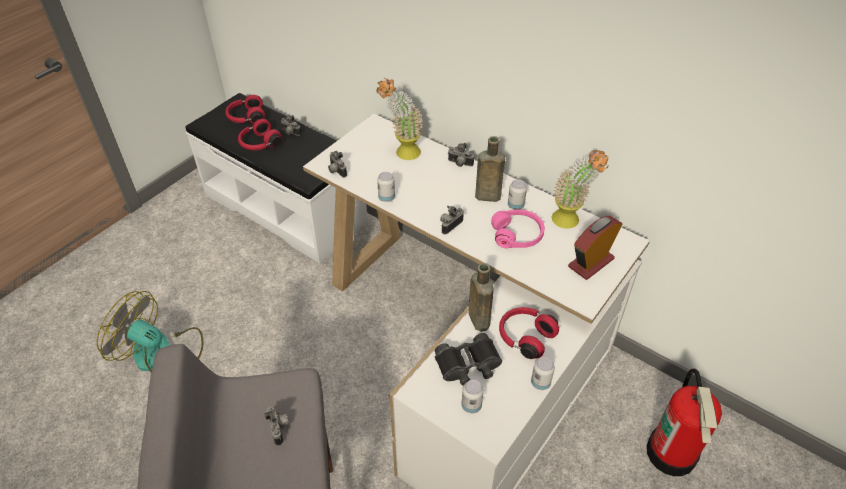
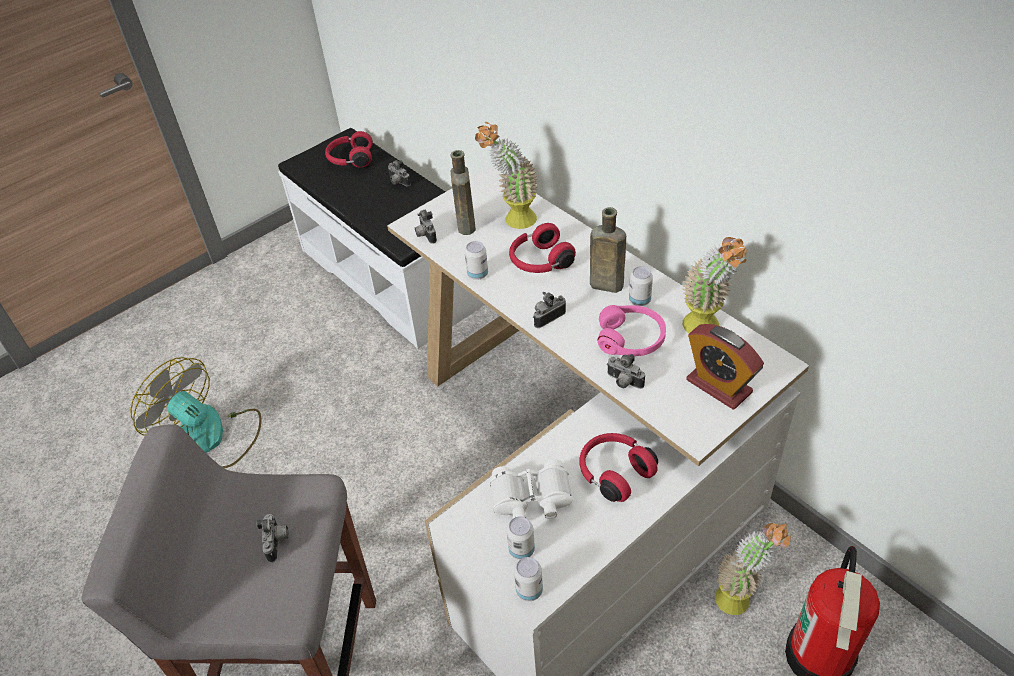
camera: 15 degrees right, 0 degrees up
red headphones [238,119,282,150] -> red headphones moved to [509,223,576,273]
black binoculars [435,333,502,386] -> white binoculars [489,460,573,519]
camera [448,143,474,167] -> camera moved to [607,354,645,389]
brown bottle [469,263,494,332] -> brown bottle moved to [451,150,476,235]
can [531,357,555,390] -> can moved to [514,557,543,601]
alarm clock [568,216,622,280] -> alarm clock turned 105 degrees counterclockwise [686,324,764,410]
none -> potted plant [715,523,791,615]

